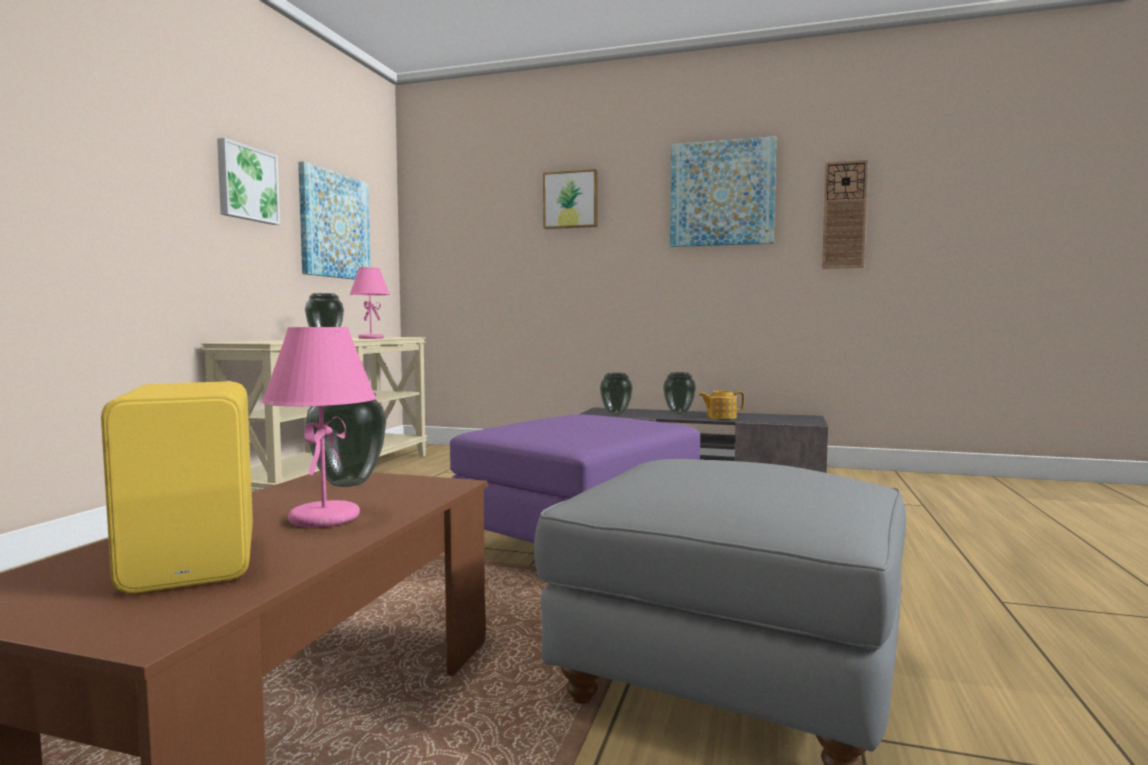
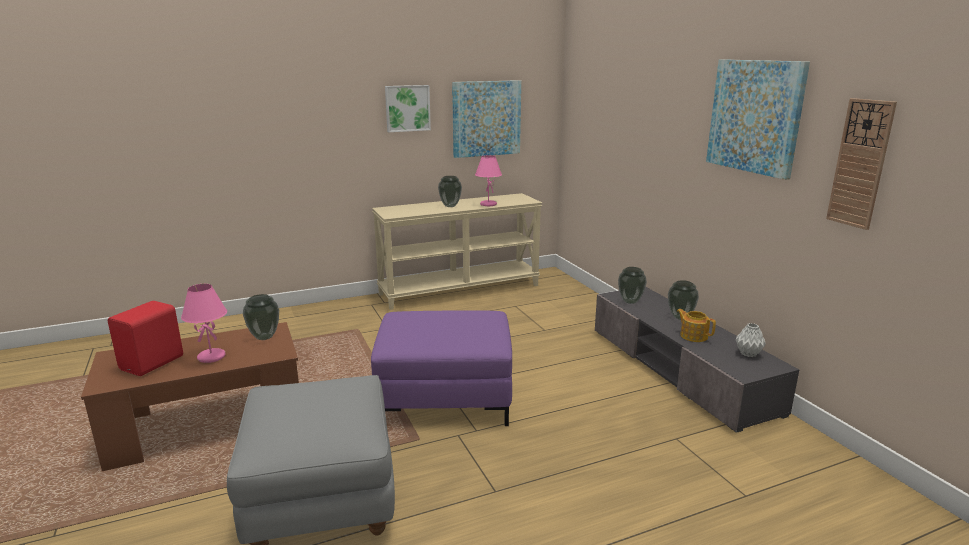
camera: 50 degrees right, 15 degrees up
yellow speaker [101,381,253,594] -> red speaker [108,301,183,376]
picture [543,169,598,229] -> none
none -> grey vase [735,323,766,357]

